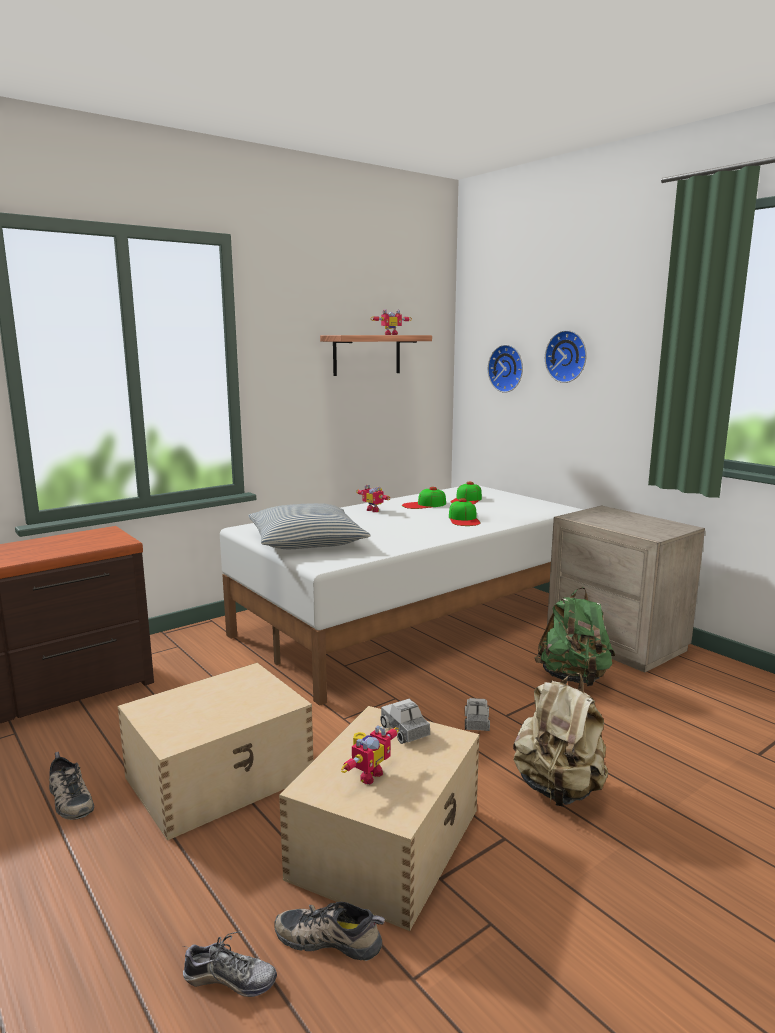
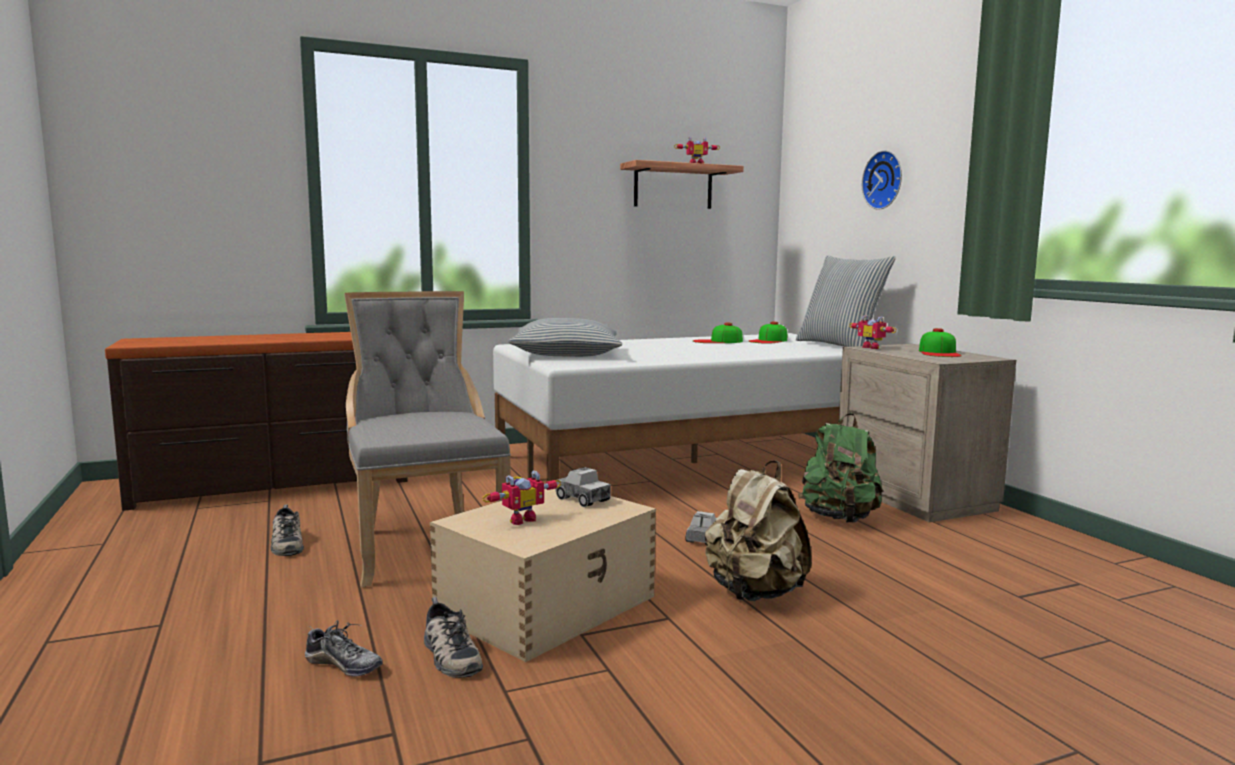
camera: 15 degrees right, 5 degrees down
beige storage box [117,663,314,841] -> grey chair [344,291,511,587]
shoe [274,902,386,961] -> shoe turned 150 degrees counterclockwise [424,597,483,678]
toy robot [356,484,390,512] -> toy robot moved to [849,315,897,349]
toy truck [380,699,430,744] -> toy truck turned 150 degrees clockwise [555,467,611,507]
cap [449,498,481,526] -> cap moved to [919,328,962,357]
wall clock [488,345,523,393] -> none
none -> pillow [796,255,896,347]

